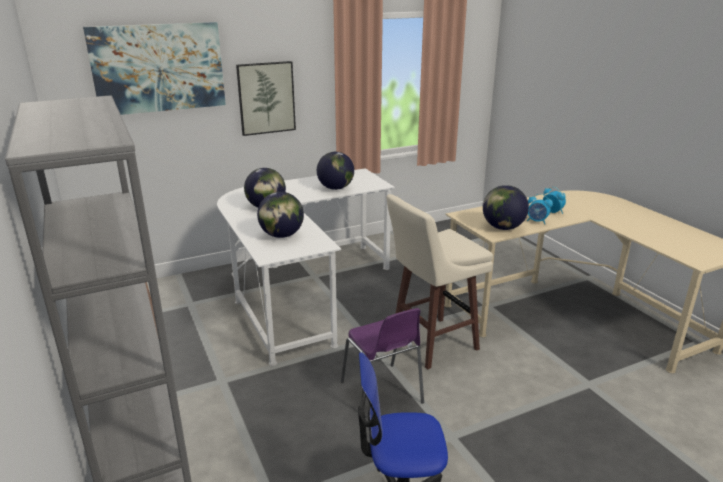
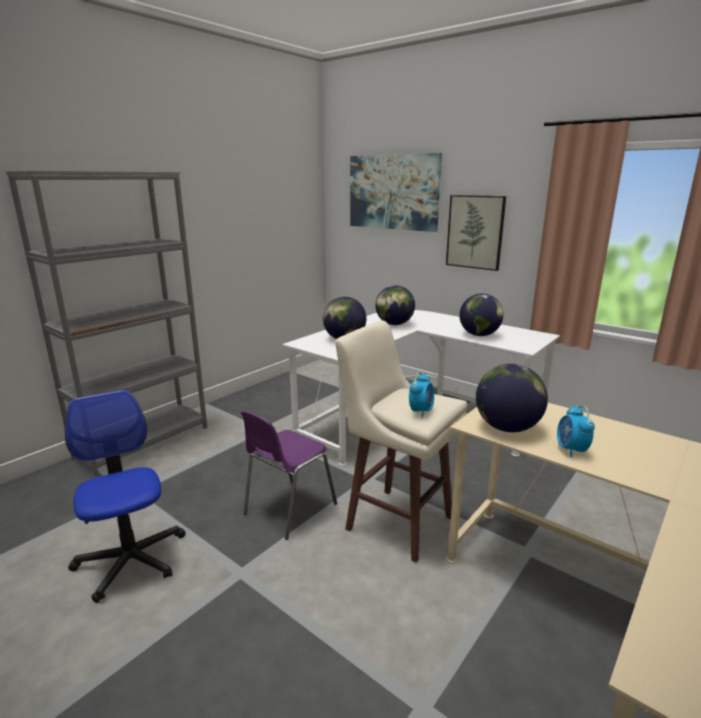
camera: 65 degrees right, 5 degrees down
alarm clock [543,187,566,214] -> alarm clock moved to [409,372,434,418]

